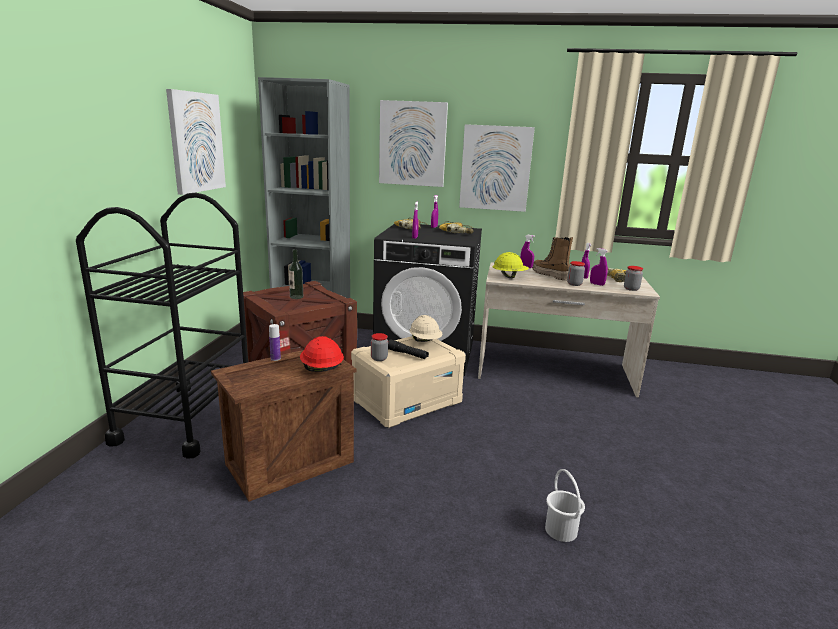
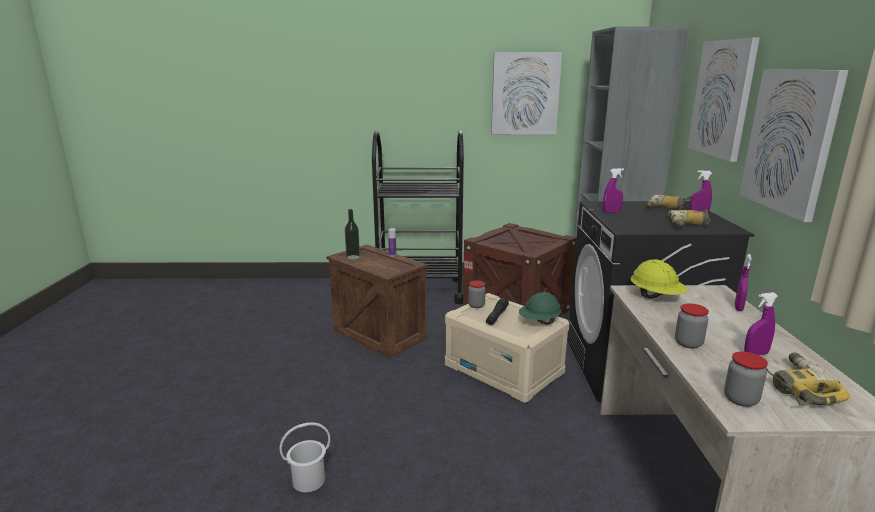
camera: 80 degrees right, 0 degrees up
bottle [289,249,303,299] -> bottle moved to [345,209,360,260]
red hard hat [300,336,344,372] -> none
beige hard hat [409,315,443,342] -> green hard hat [519,292,561,325]
boot [532,237,573,281] -> none
purple spray bottle [590,248,608,286] -> none

